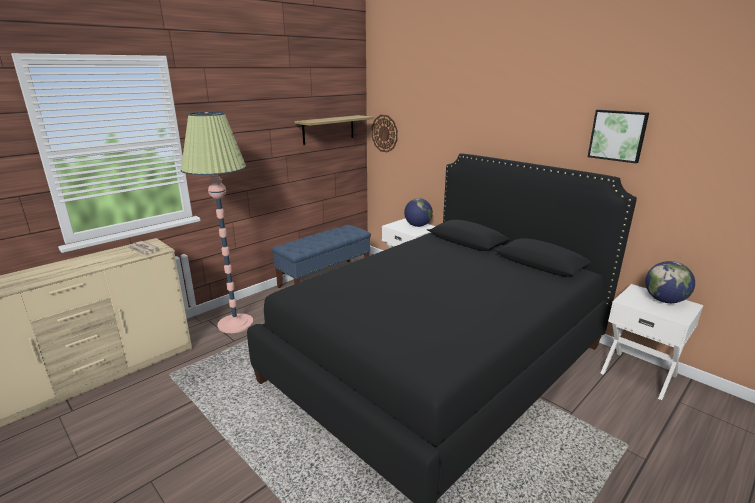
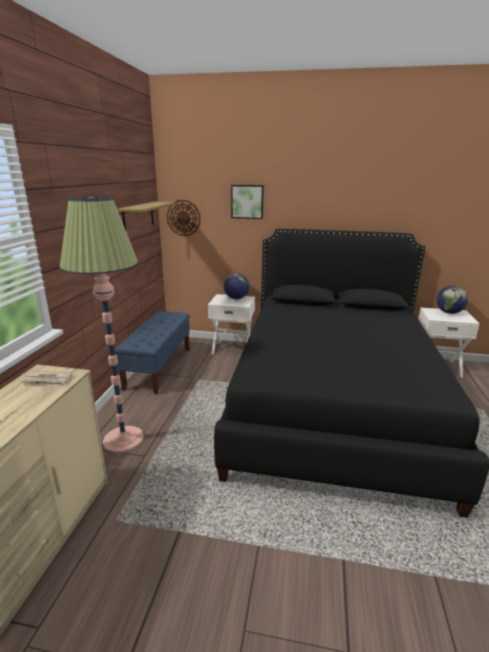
camera: 35 degrees left, 0 degrees up
picture [588,110,649,163] -> picture moved to [231,185,264,219]

